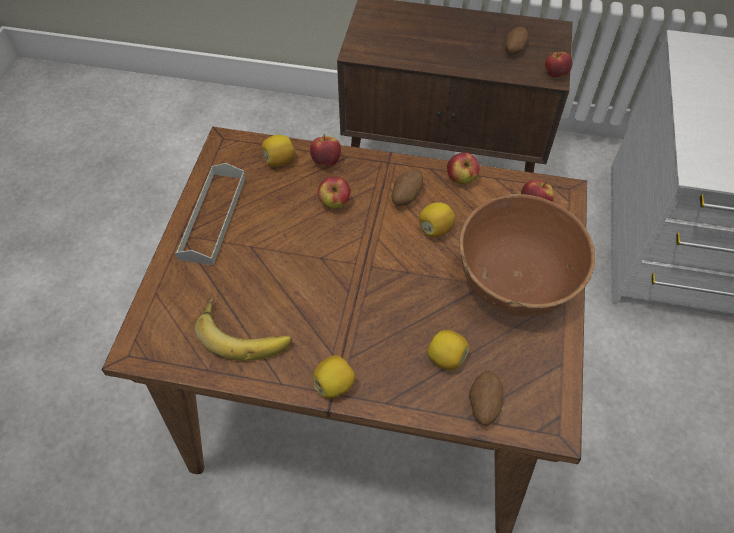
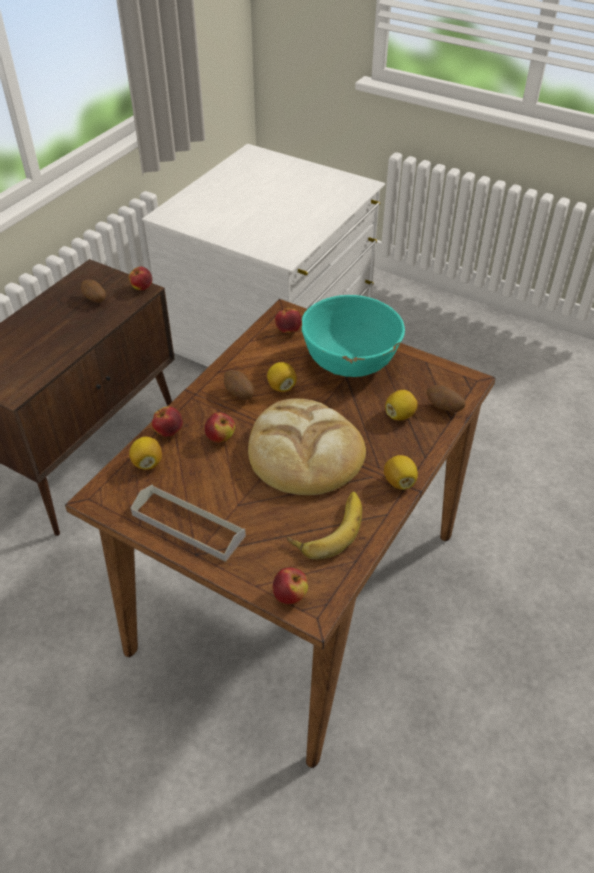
camera: 70 degrees left, 10 degrees down
apple [447,152,479,184] -> apple moved to [273,568,308,604]
brown bowl [459,194,595,317] -> turquoise bowl [302,295,405,377]
none -> bread [248,398,366,495]

